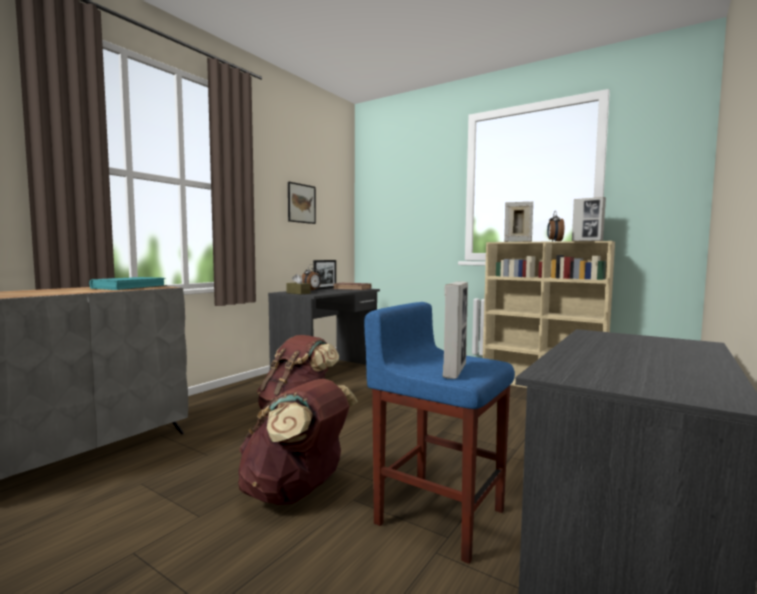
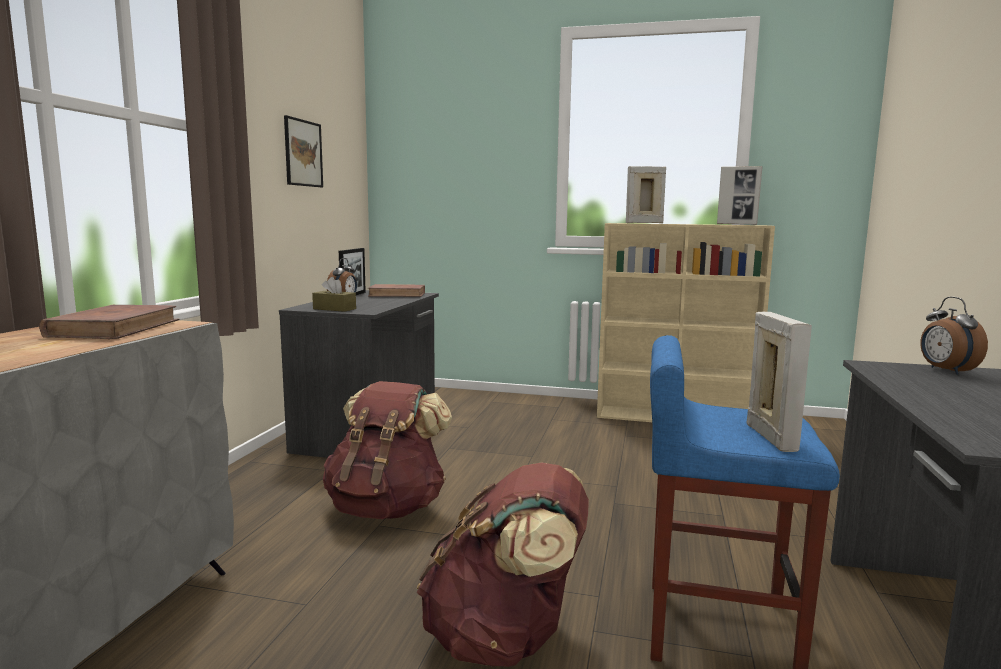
camera: 20 degrees left, 5 degrees up
turquoise book [89,277,167,290] -> brown book [39,305,179,339]
alarm clock [547,211,564,241] -> alarm clock moved to [920,297,988,375]

